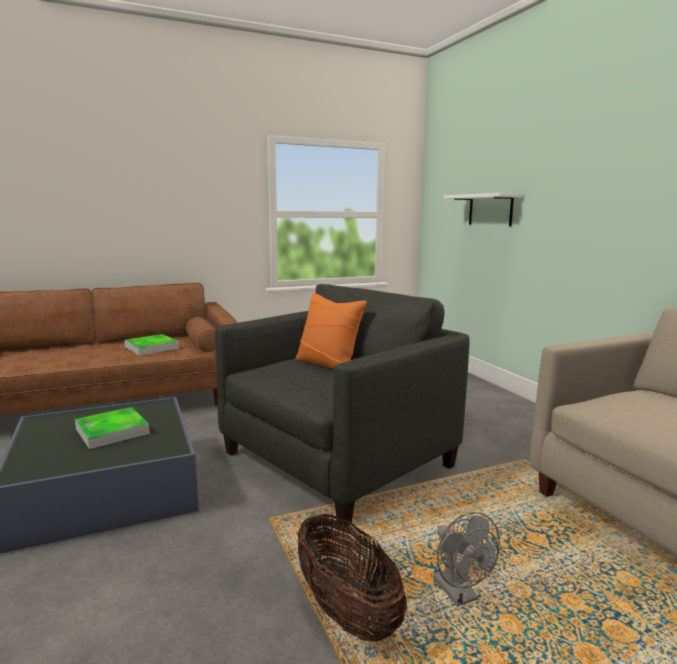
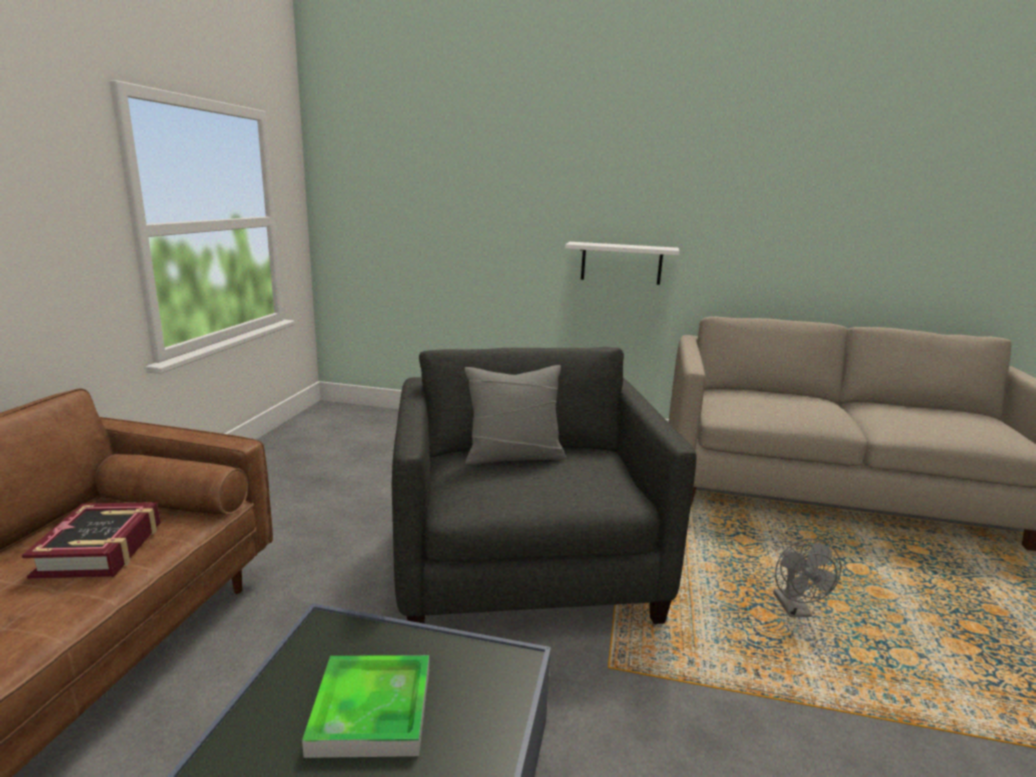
camera: 55 degrees left, 5 degrees up
tray [124,334,179,356] -> book [22,502,160,579]
orange pillow [296,293,367,369] -> grey pillow [464,365,566,465]
basket [298,514,407,642] -> none
grey fan [433,512,500,606] -> grey fan turned 75 degrees clockwise [773,539,841,617]
white shelf [444,193,522,226] -> white shelf moved to [565,242,680,285]

